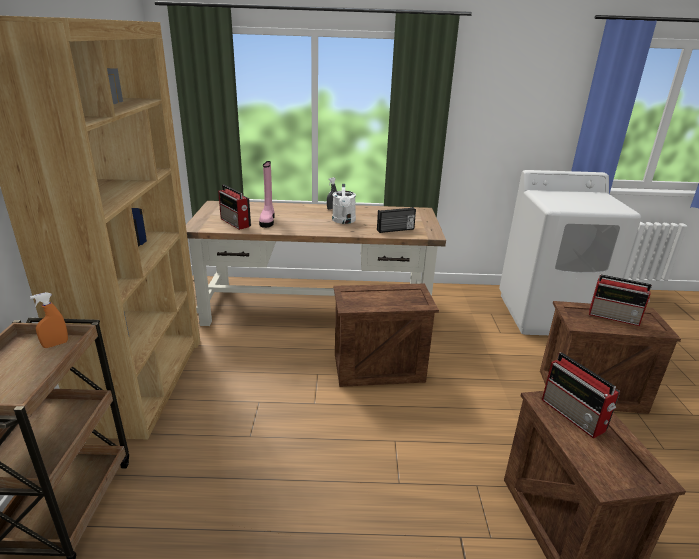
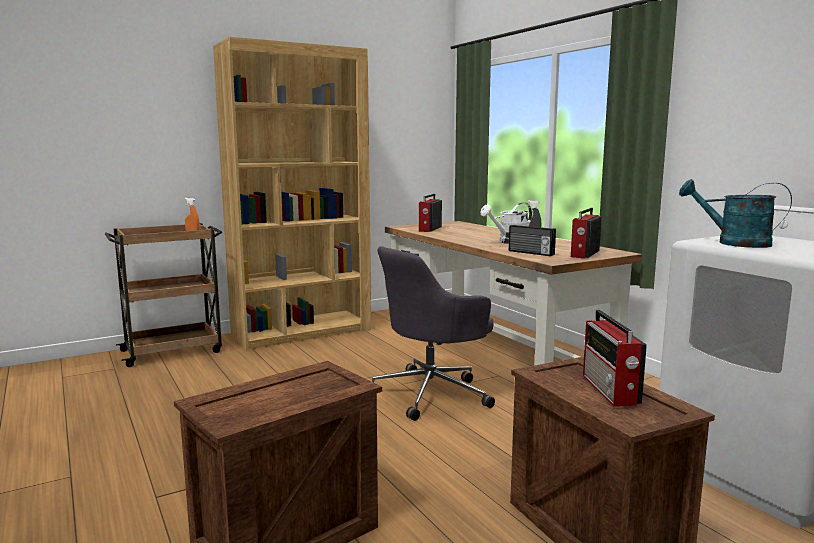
camera: 60 degrees right, 15 degrees down
pink boot [259,161,274,228] -> none
crate [334,283,439,387] -> grey office chair [372,246,495,421]
radio [542,352,620,439] -> radio moved to [571,208,602,258]
none -> turquoise watering can [679,179,792,248]

